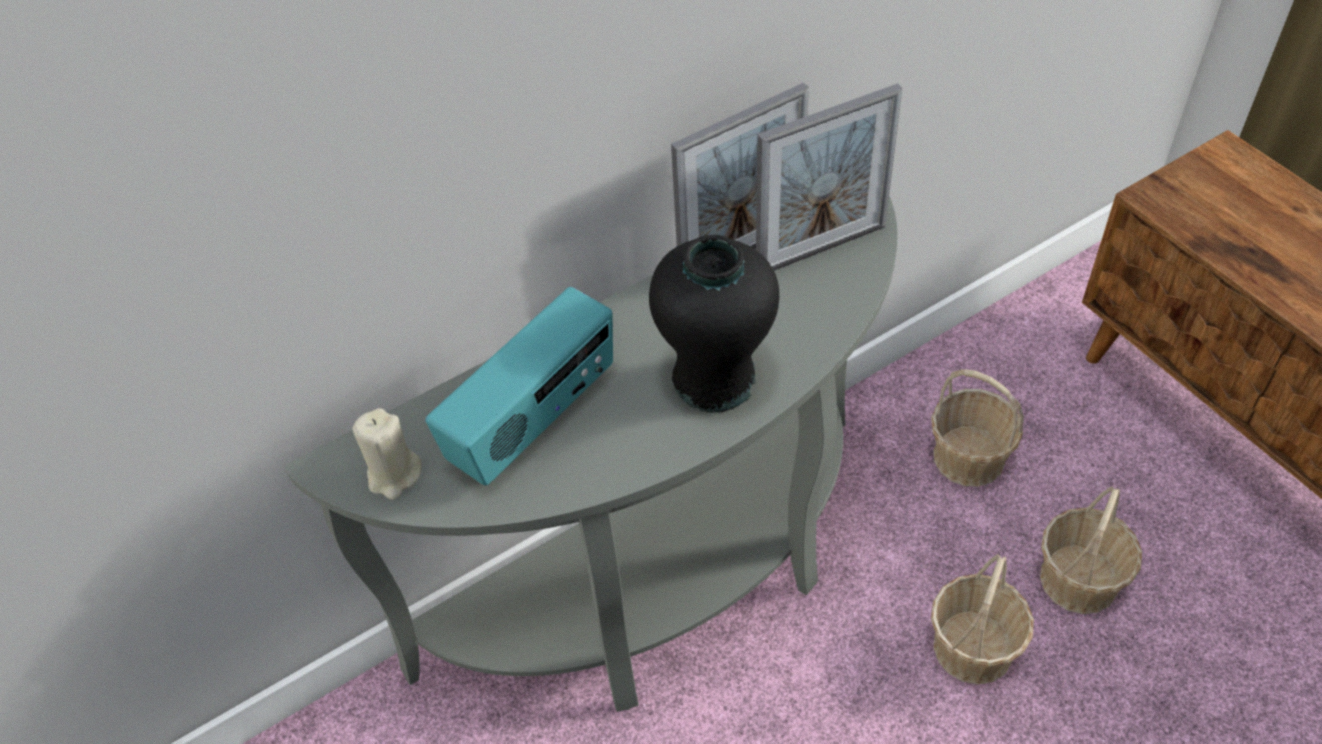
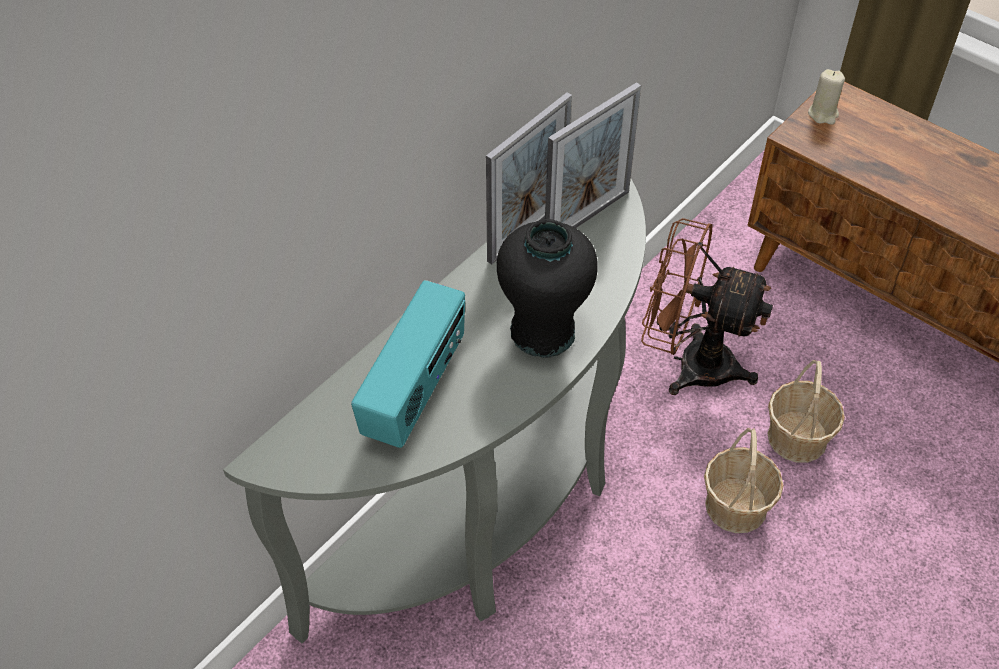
camera: 20 degrees left, 0 degrees up
beige candle [353,408,422,500] -> beige candle moved to [808,69,845,125]
basket [931,369,1024,487] -> brown fan [641,218,773,395]

